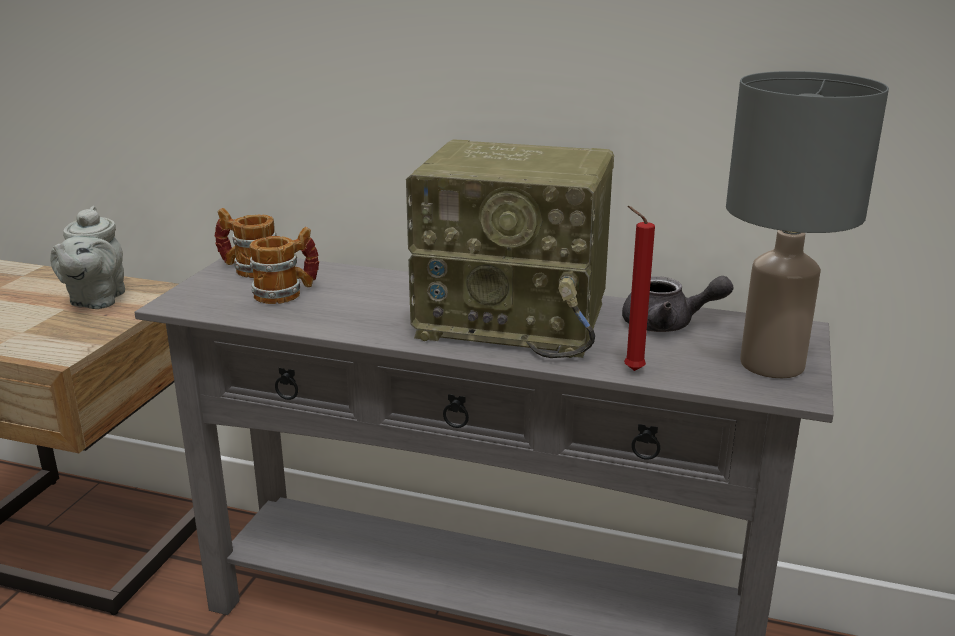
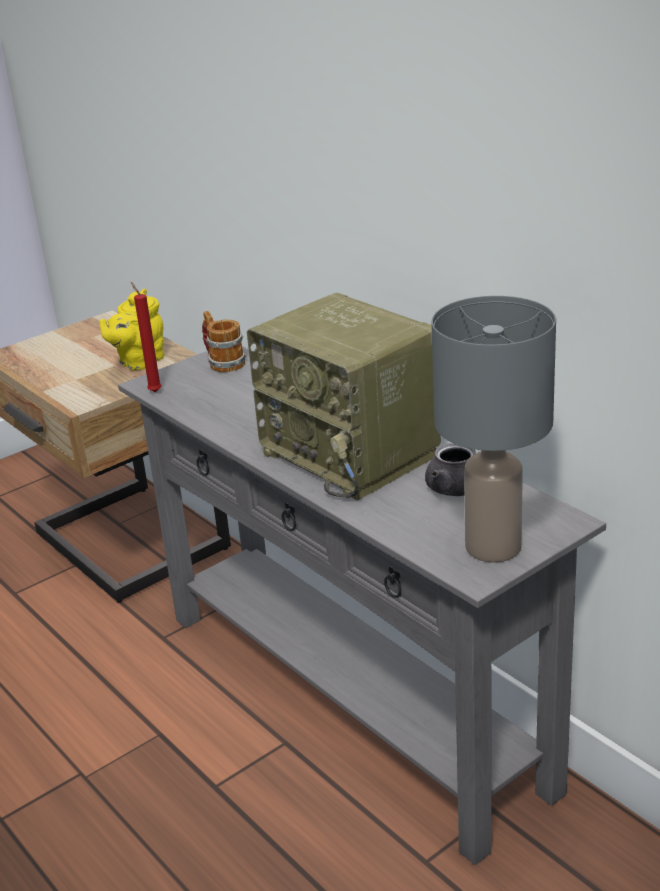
camera: 35 degrees right, 5 degrees up
grey teapot [50,206,125,309] -> yellow teapot [99,289,164,370]
mug [250,227,319,304] -> none
red candle [624,206,655,371] -> red candle moved to [131,282,162,392]

